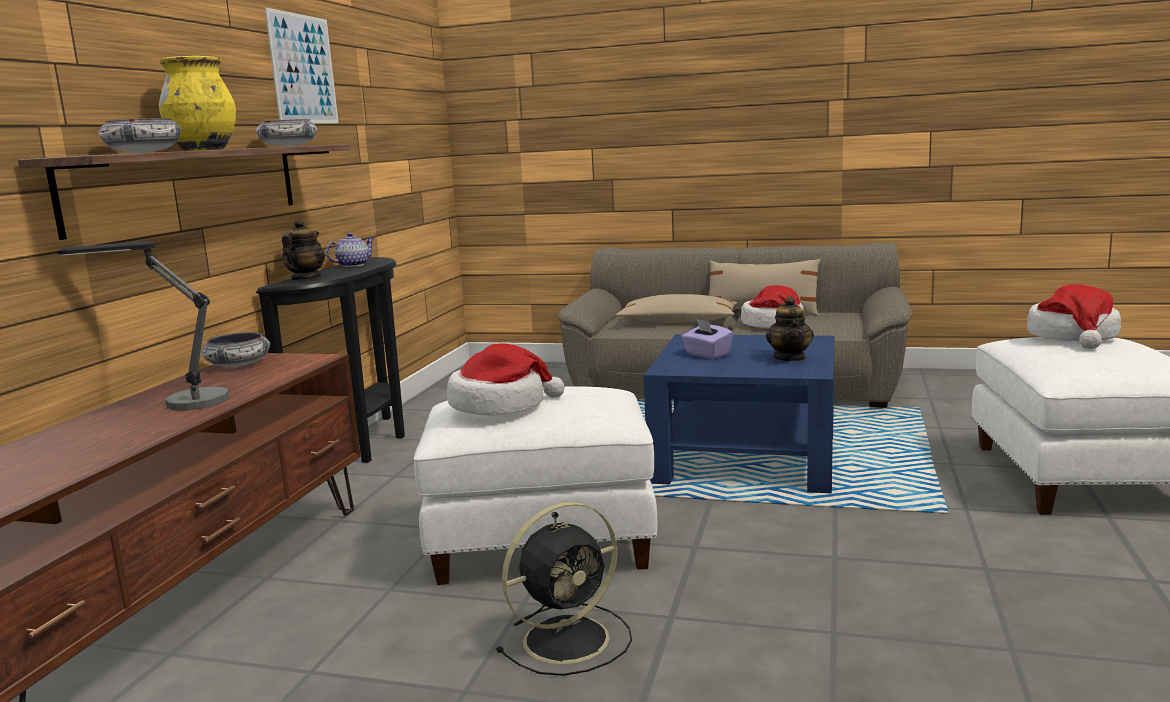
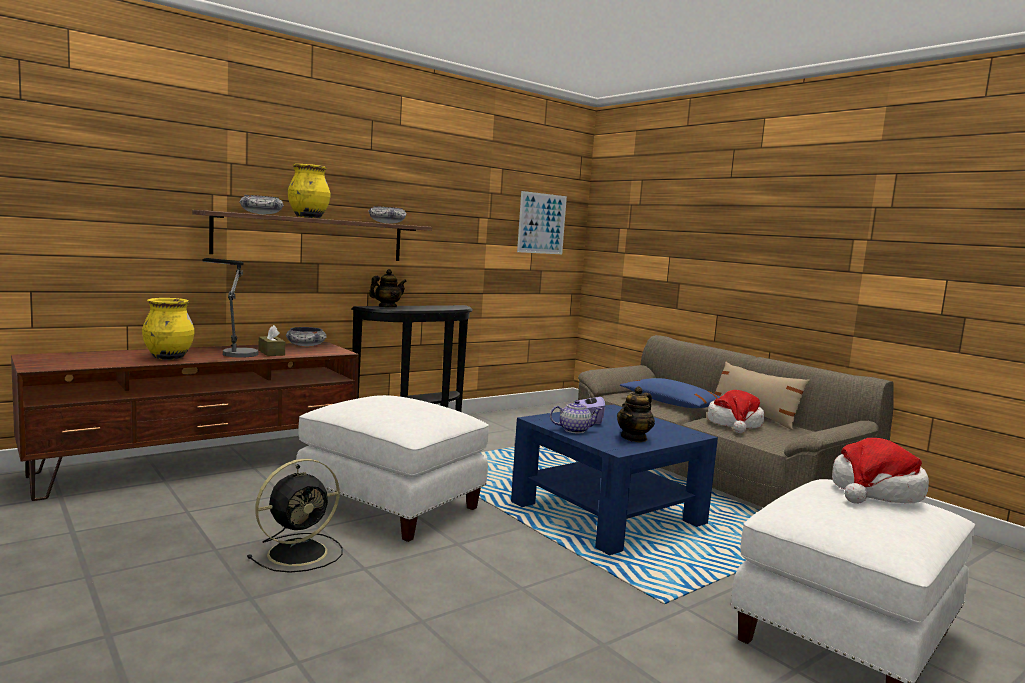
camera: 35 degrees right, 5 degrees down
picture [265,7,339,123] -> picture moved to [517,191,567,254]
teapot [326,233,374,267] -> teapot moved to [550,400,602,433]
hat [447,343,565,416] -> none
black fan [496,502,632,676] -> black fan turned 45 degrees counterclockwise [247,459,343,573]
beige pillow [615,294,737,323] -> blue pillow [620,378,720,408]
none -> yellow vase [142,298,194,360]
none -> brown tissue box [259,325,285,356]

